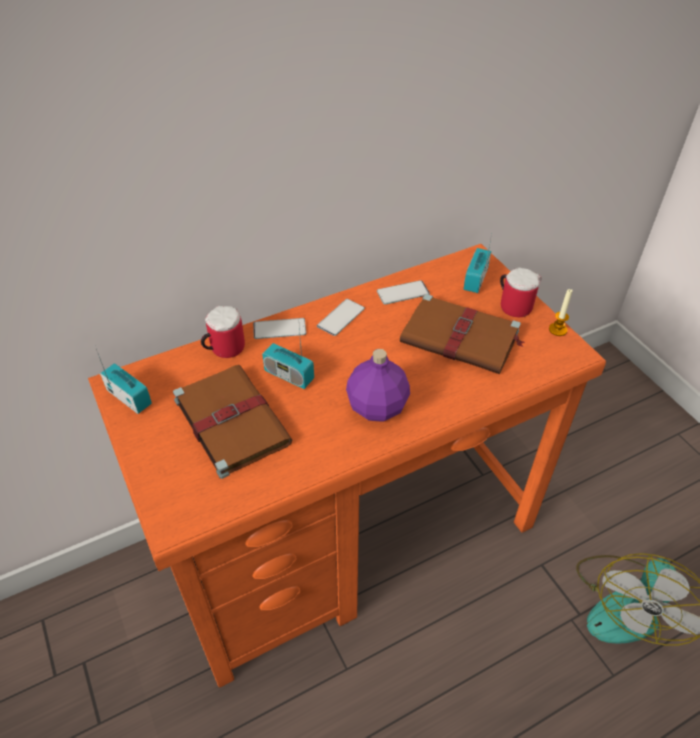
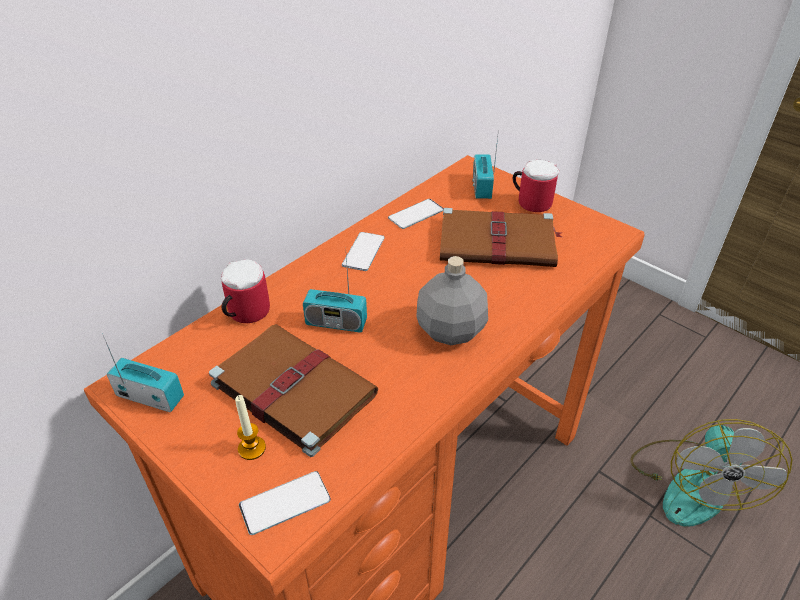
camera: 20 degrees left, 5 degrees down
phone [253,318,306,339] -> phone moved to [239,471,331,535]
purple bottle [346,349,410,422] -> grey bottle [416,256,488,345]
candle [549,289,573,336] -> candle moved to [235,395,266,460]

